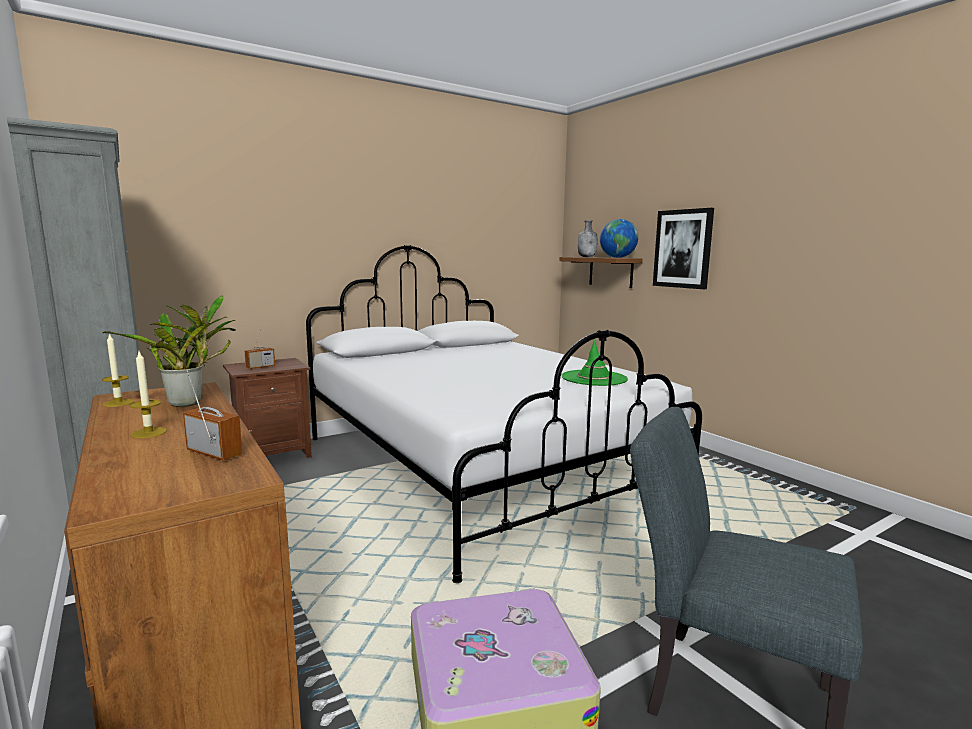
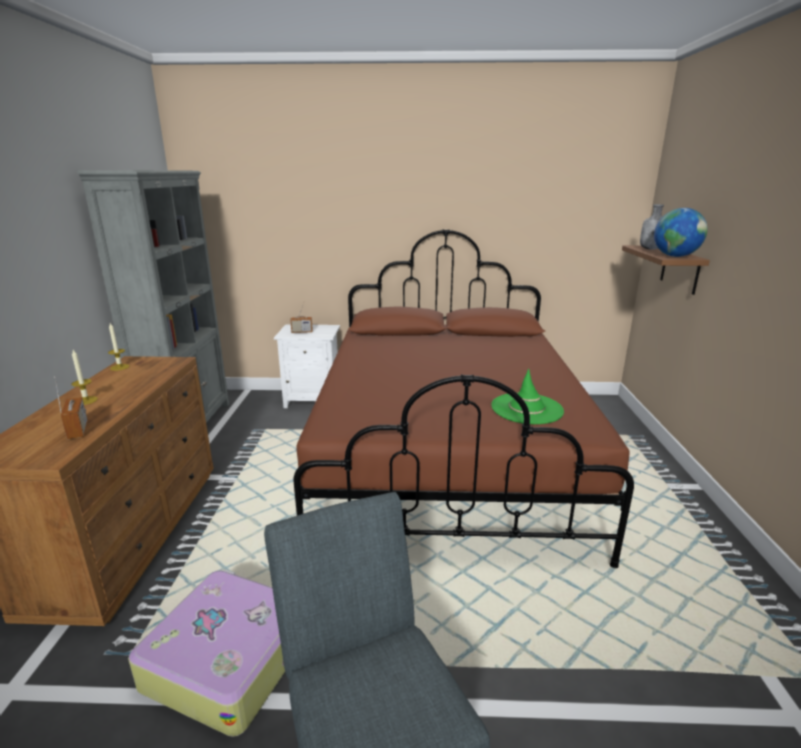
camera: 35 degrees right, 10 degrees up
potted plant [102,295,236,407] -> none
brown nightstand [223,358,312,458] -> white nightstand [274,324,340,408]
white bed [306,245,702,583] -> brown bed [293,230,634,568]
picture [653,208,714,289] -> none

